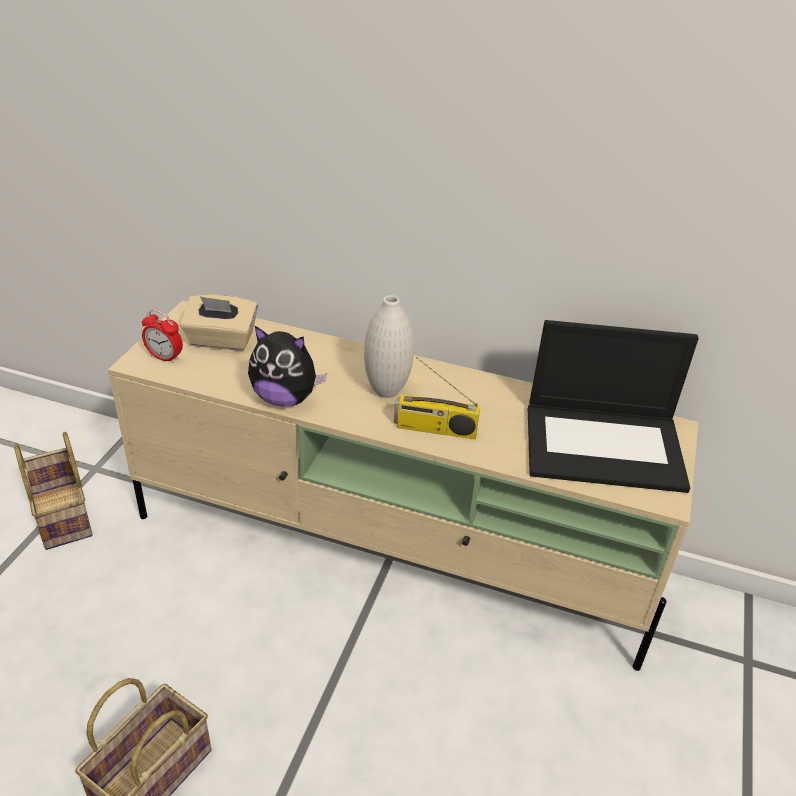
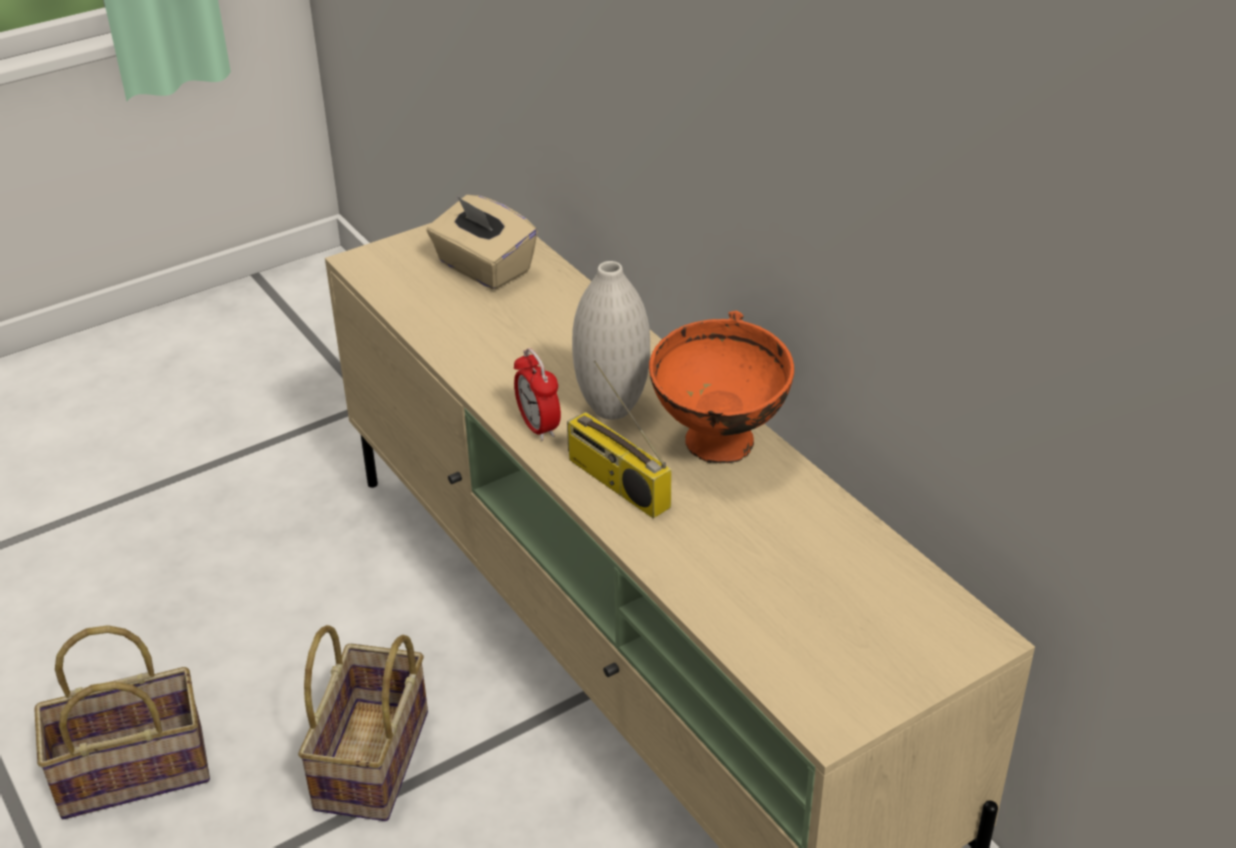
camera: 40 degrees right, 0 degrees up
basket [14,432,93,550] -> basket moved to [298,625,428,821]
alarm clock [142,310,183,364] -> alarm clock moved to [514,348,561,441]
plush toy [248,326,327,406] -> none
laptop [528,320,699,493] -> none
none -> orange bowl [649,311,794,463]

